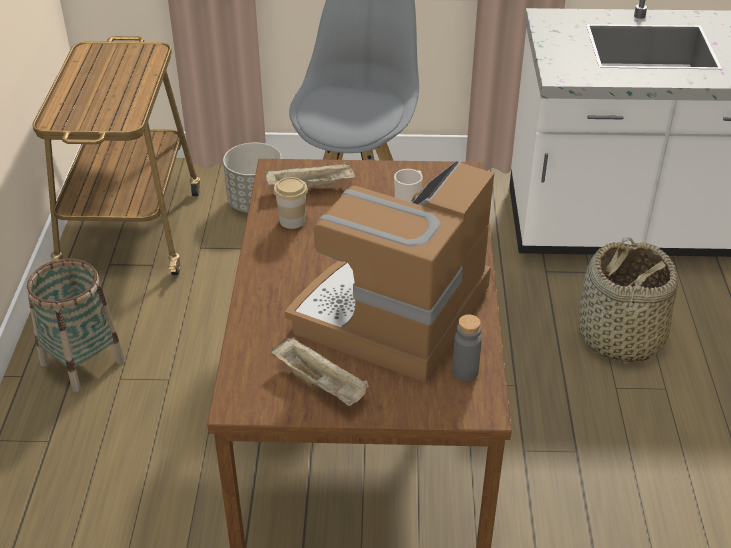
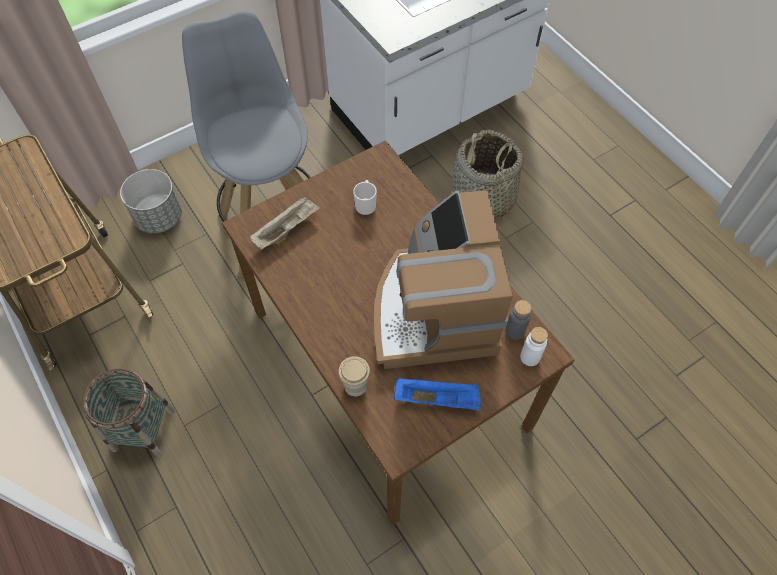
camera: 35 degrees left, 20 degrees up
beige tray [271,337,369,406] -> blue tray [394,378,481,411]
cup [274,177,308,229] -> cup moved to [338,356,370,396]
none -> white bottle [520,327,548,366]

